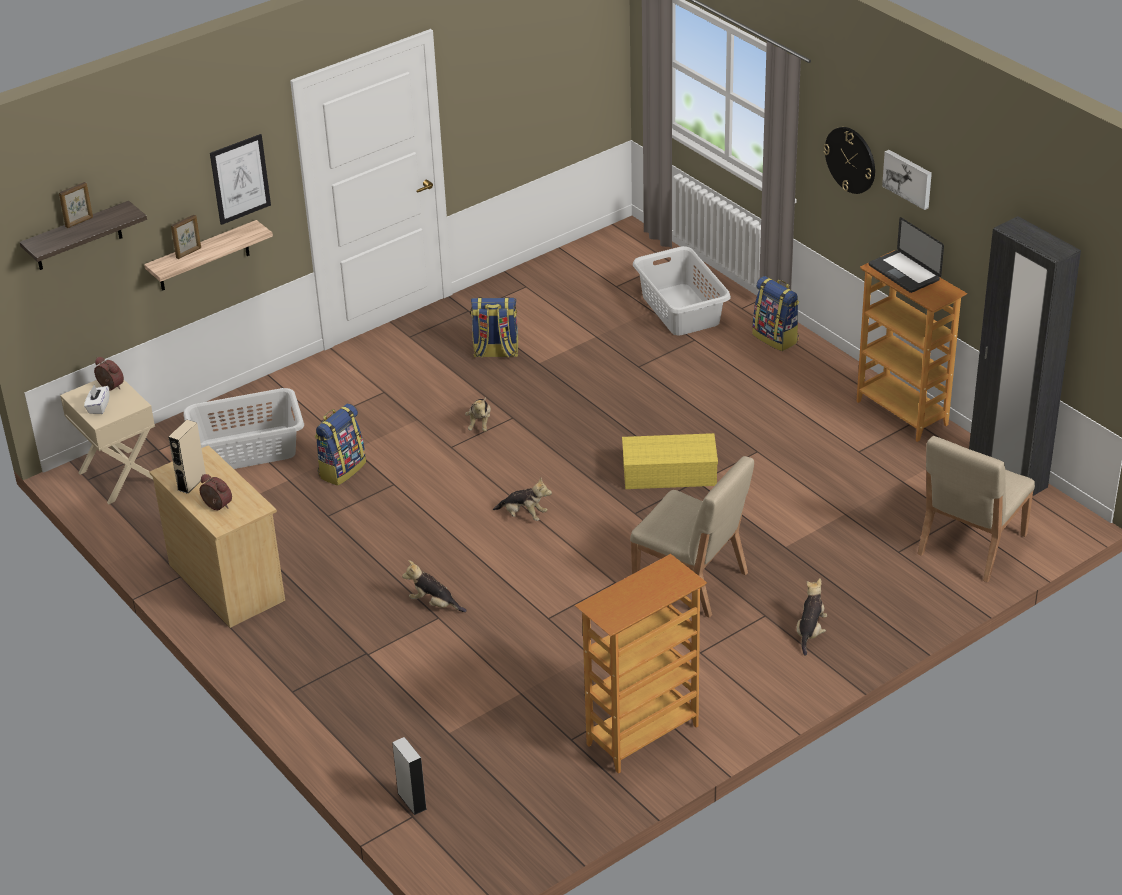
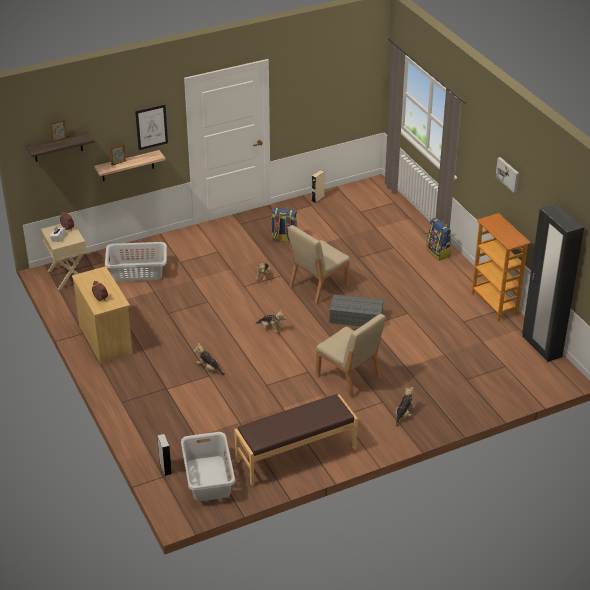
camera: 10 degrees right, 0 degrees up
beige speaker [168,420,206,494] -> beige speaker moved to [311,170,325,203]
backpack [314,404,366,486] -> none
bookcase [575,554,707,774] -> brown bench [234,394,358,486]
yellow storage box [622,433,718,489] -> grey storage box [329,294,384,326]
grey laundry basket [633,246,731,336] -> grey laundry basket moved to [181,432,235,501]
wall clock [823,127,875,194] -> none
laptop [869,217,944,293] -> none
beige chair [917,436,1035,582] -> beige chair moved to [288,225,350,304]

